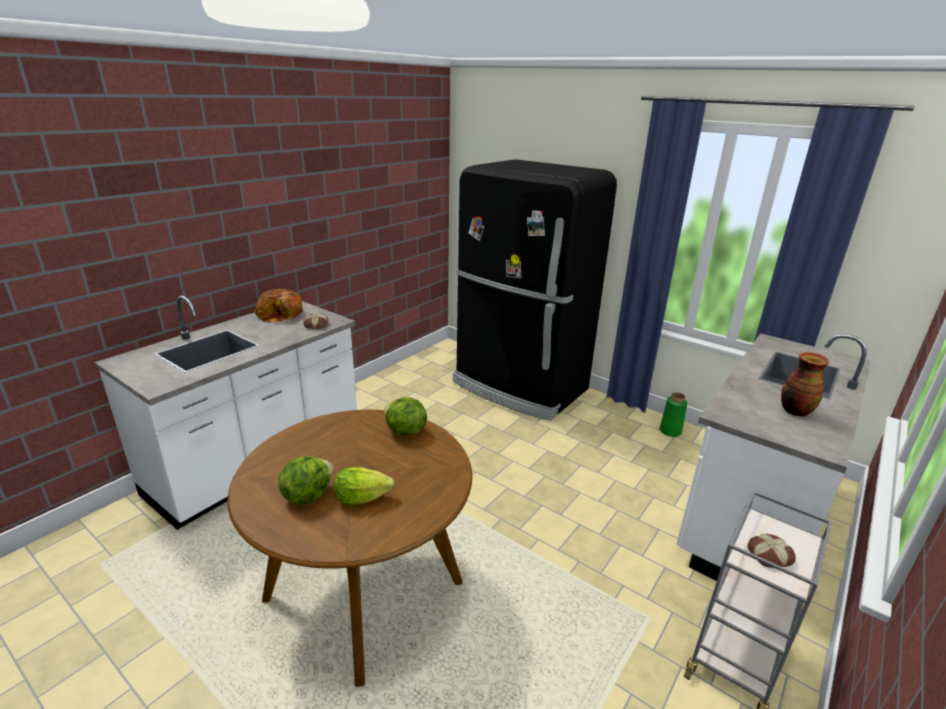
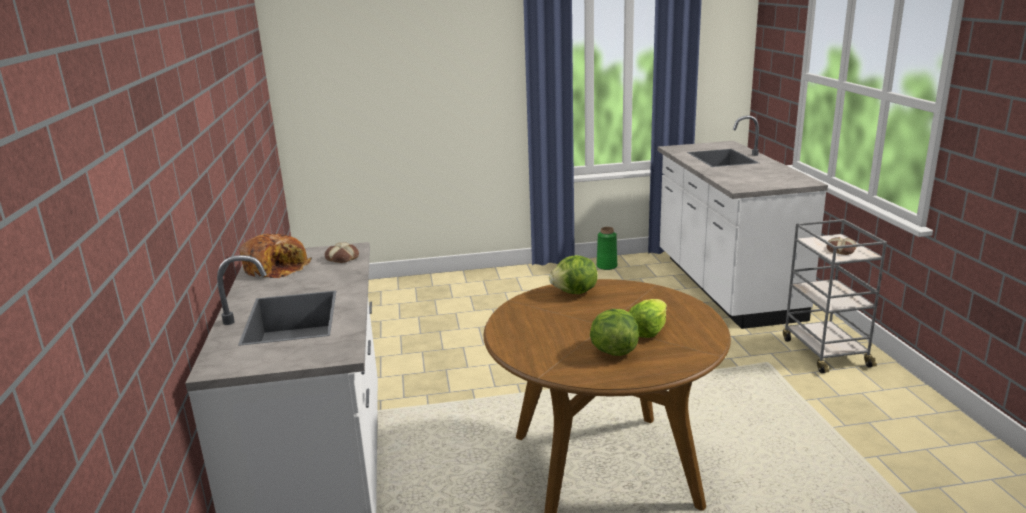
camera: 45 degrees left, 5 degrees down
black fridge [452,159,617,421] -> none
vase [781,352,829,417] -> none

